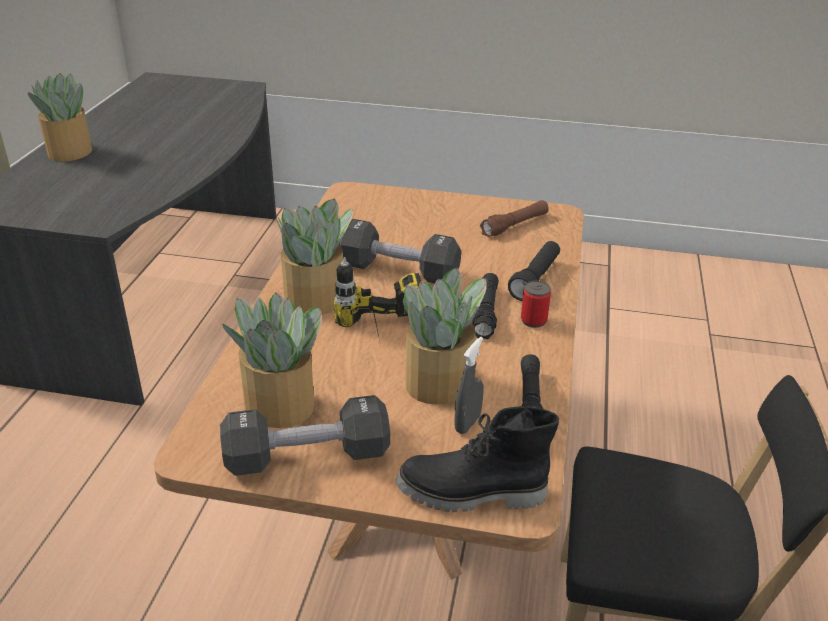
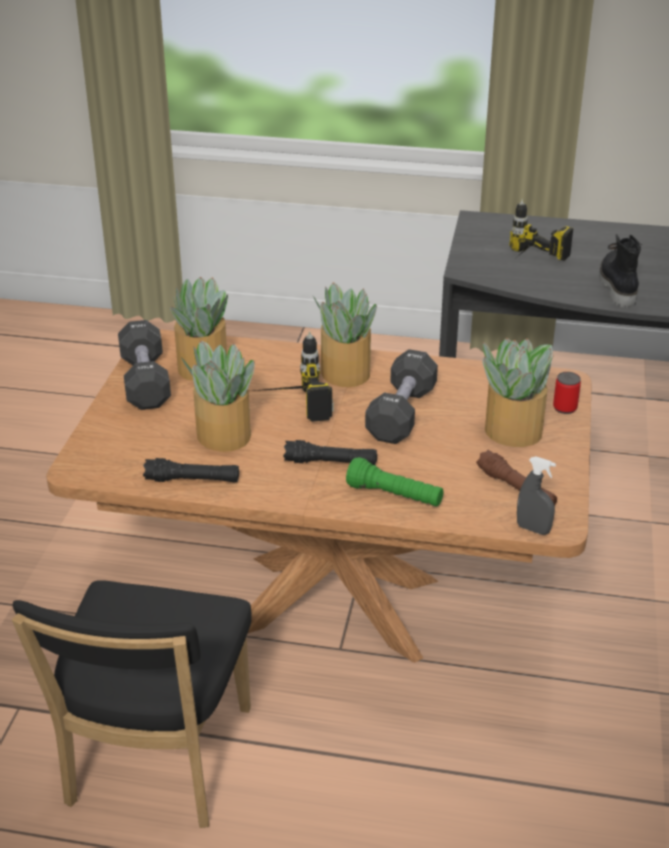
camera: 90 degrees right, 0 degrees up
potted plant [28,73,92,162] -> potted plant moved to [483,338,553,447]
black boot [396,406,559,512] -> black boot moved to [599,234,642,308]
grey spray bottle [454,337,484,434] -> grey spray bottle moved to [517,456,556,535]
black flashlight [508,241,560,301] -> green flashlight [346,457,443,507]
can [521,281,551,328] -> can moved to [553,372,581,414]
none -> power drill [509,199,573,261]

